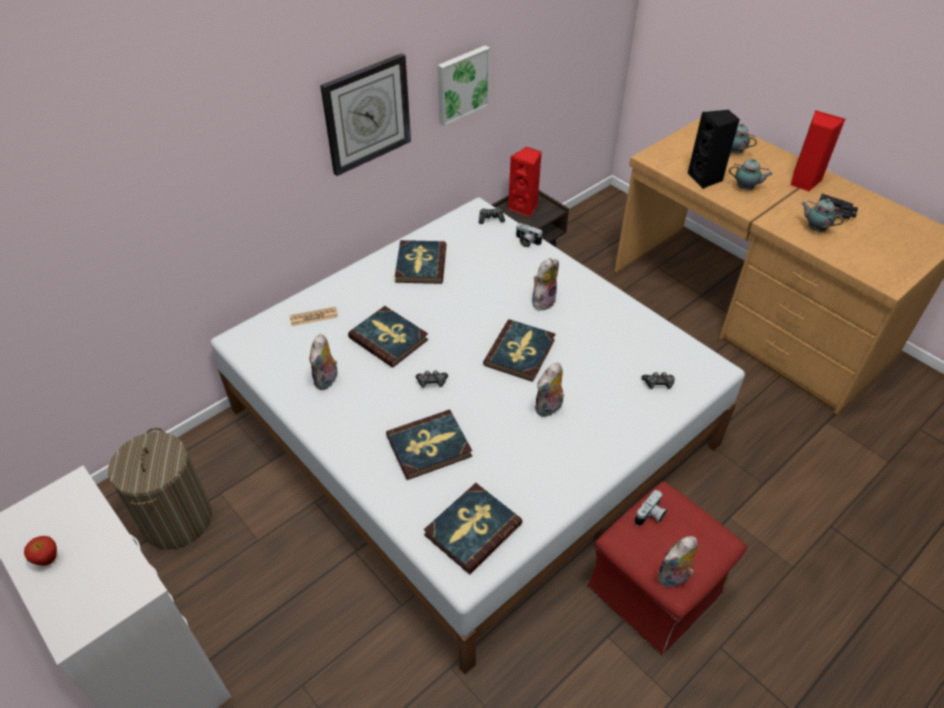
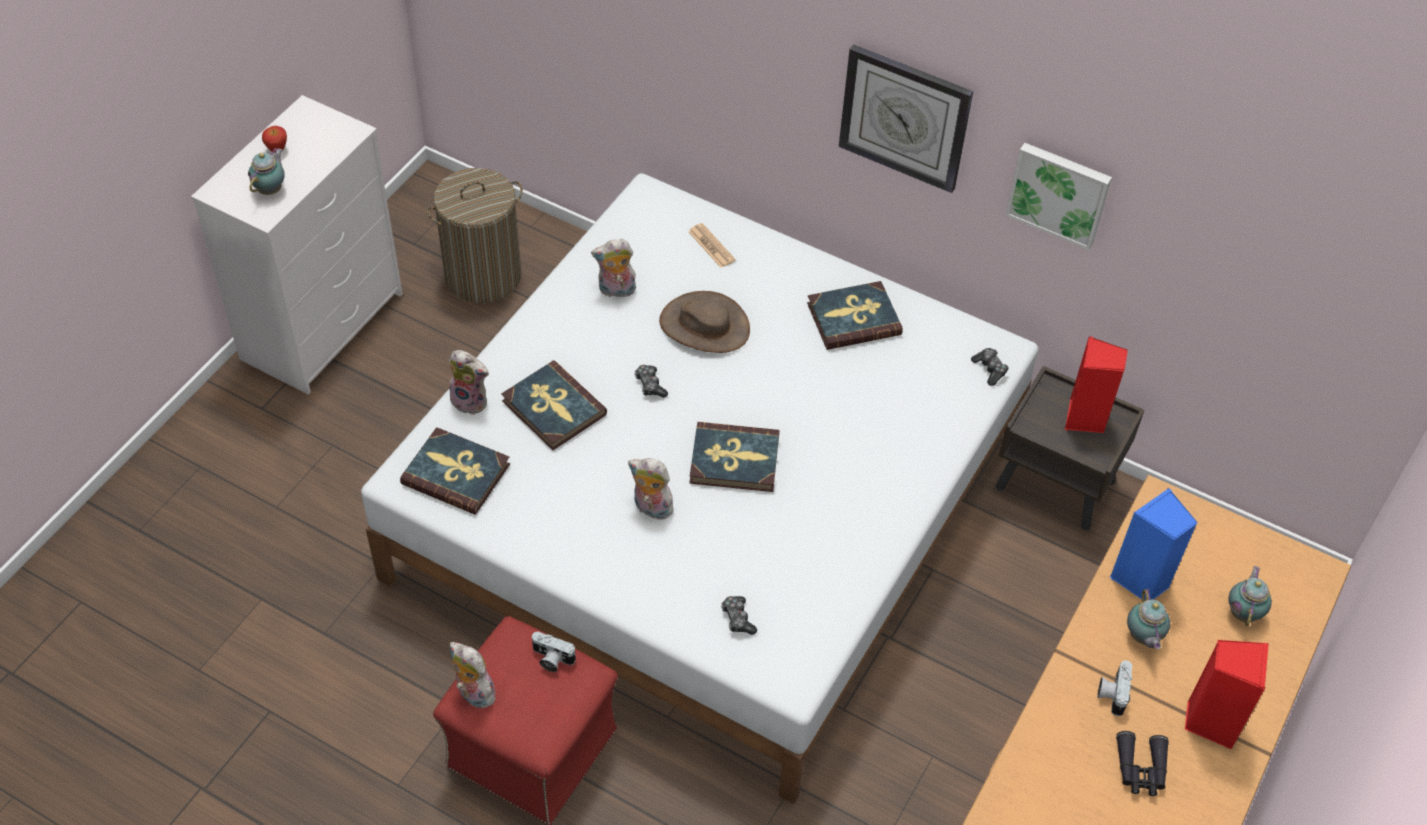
camera: 70 degrees right, 5 degrees up
book [348,306,428,368] -> brown hat [659,291,750,353]
camera [516,223,543,247] -> camera moved to [1097,660,1132,716]
plush toy [532,258,559,311] -> plush toy moved to [449,350,489,415]
black speaker [687,110,740,189] -> blue speaker [1110,488,1198,600]
teapot [801,199,844,232] -> teapot moved to [248,148,285,195]

